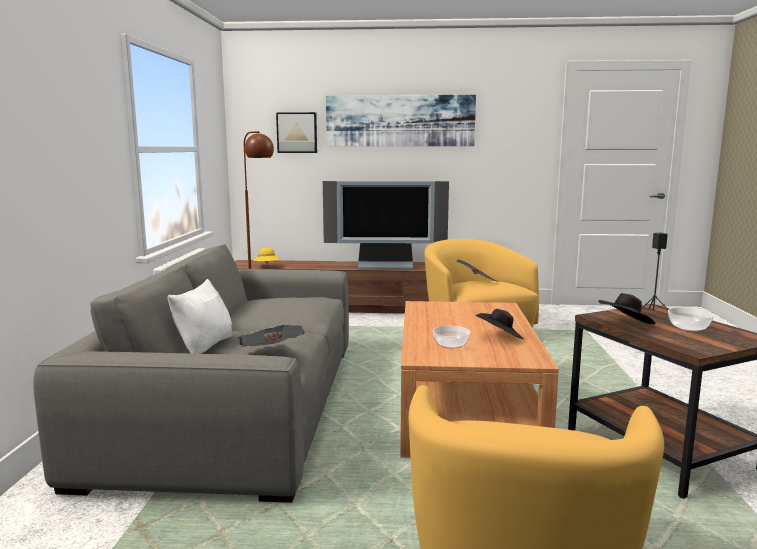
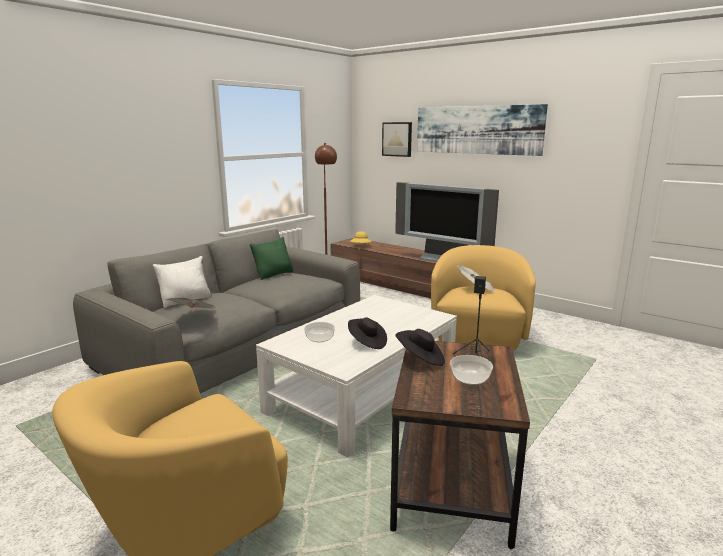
camera: 35 degrees right, 5 degrees up
brown coffee table [400,301,559,458] -> white coffee table [256,295,457,458]
none -> green pillow [250,237,294,280]

